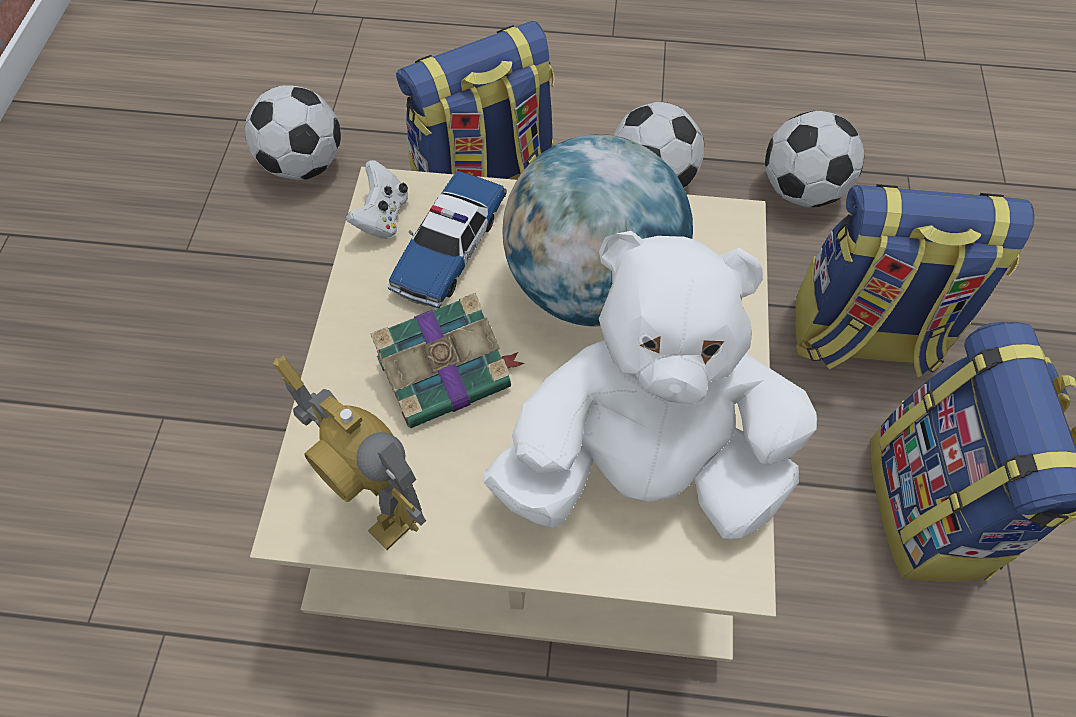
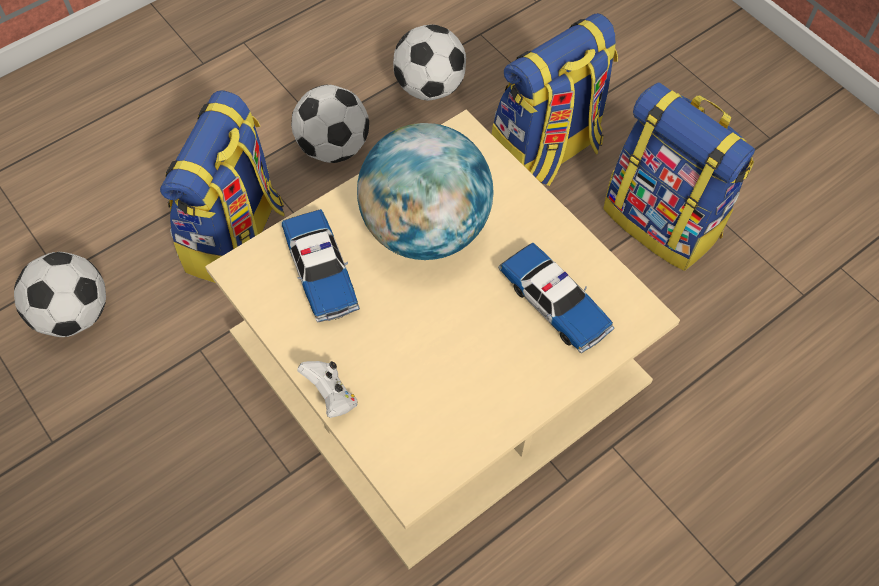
camera: 45 degrees left, 0 degrees up
toy robot [273,355,426,550] -> none
white game controller [346,160,408,239] -> white game controller moved to [297,361,358,418]
book [370,293,524,428] -> none
white plush toy [484,231,817,540] -> toy car [498,243,614,353]

